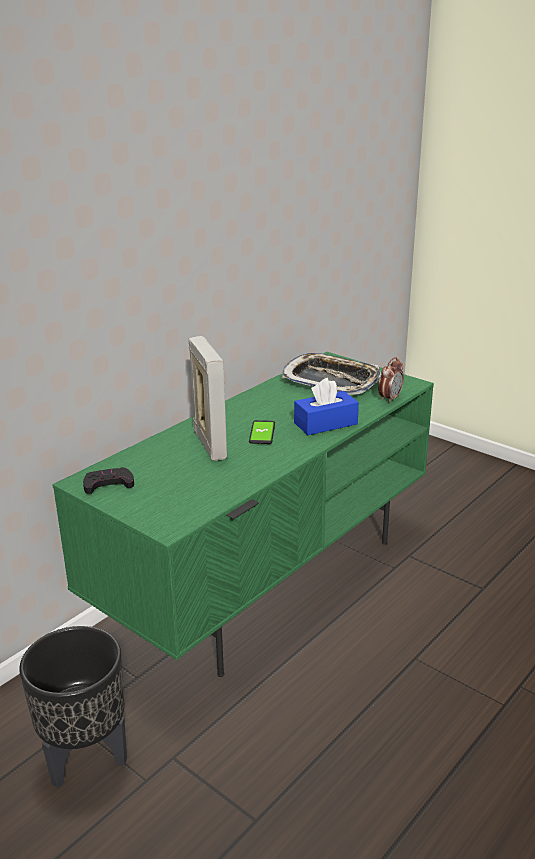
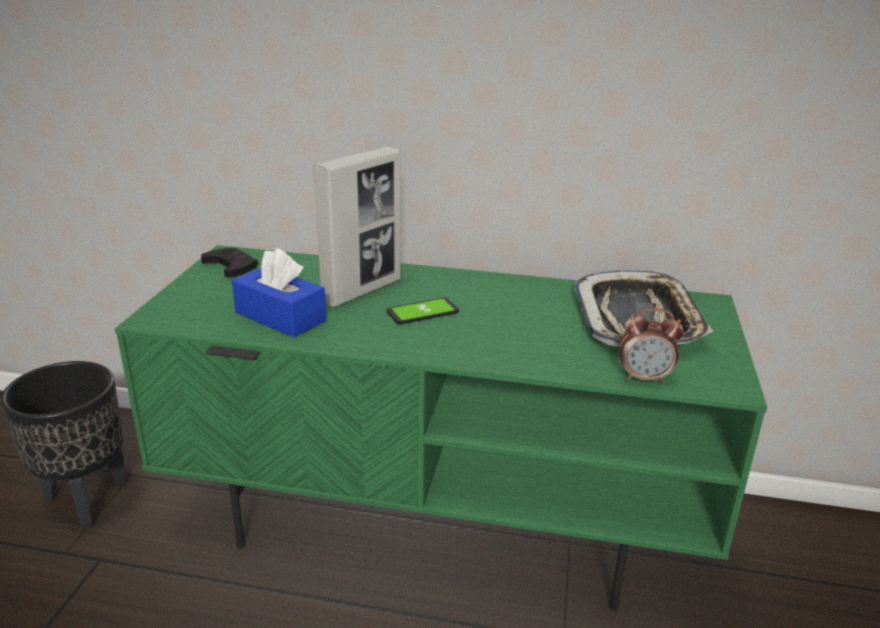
camera: 60 degrees right, 0 degrees up
blue tissue box [294,378,359,435] -> blue tissue box moved to [232,248,326,337]

